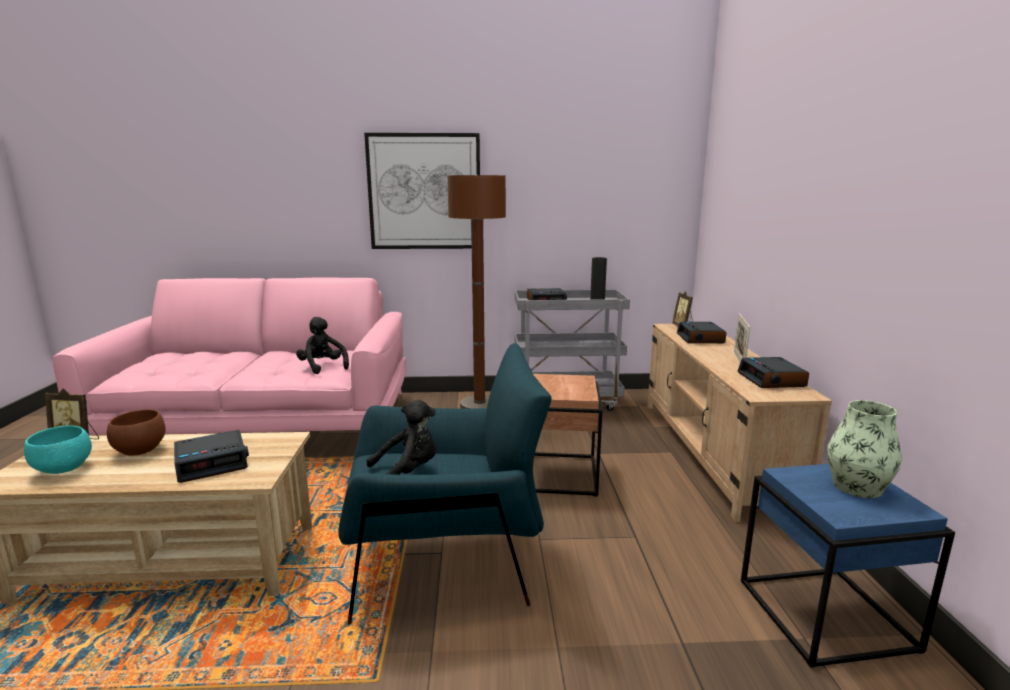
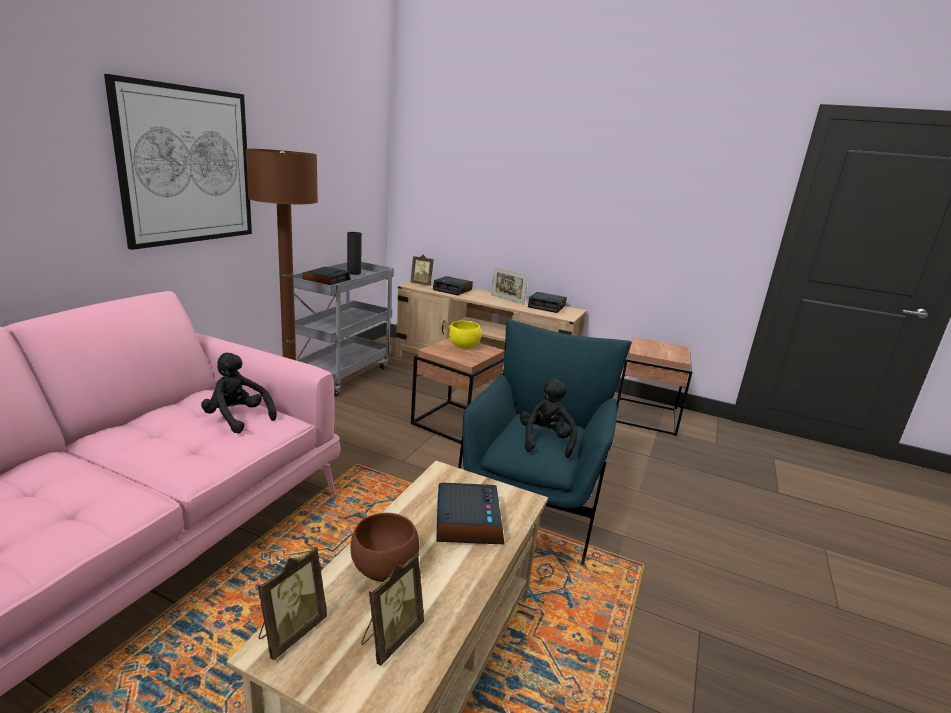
camera: 65 degrees left, 5 degrees up
turquoise bowl [24,425,92,474] -> picture frame [361,553,424,666]
black plush toy [296,317,349,374] -> black plush toy turned 45 degrees clockwise [201,353,277,434]
blue side table [741,464,955,668] -> brown side table [616,337,693,436]
vase [827,400,902,498] -> none
none -> yellow bowl [449,321,481,349]

